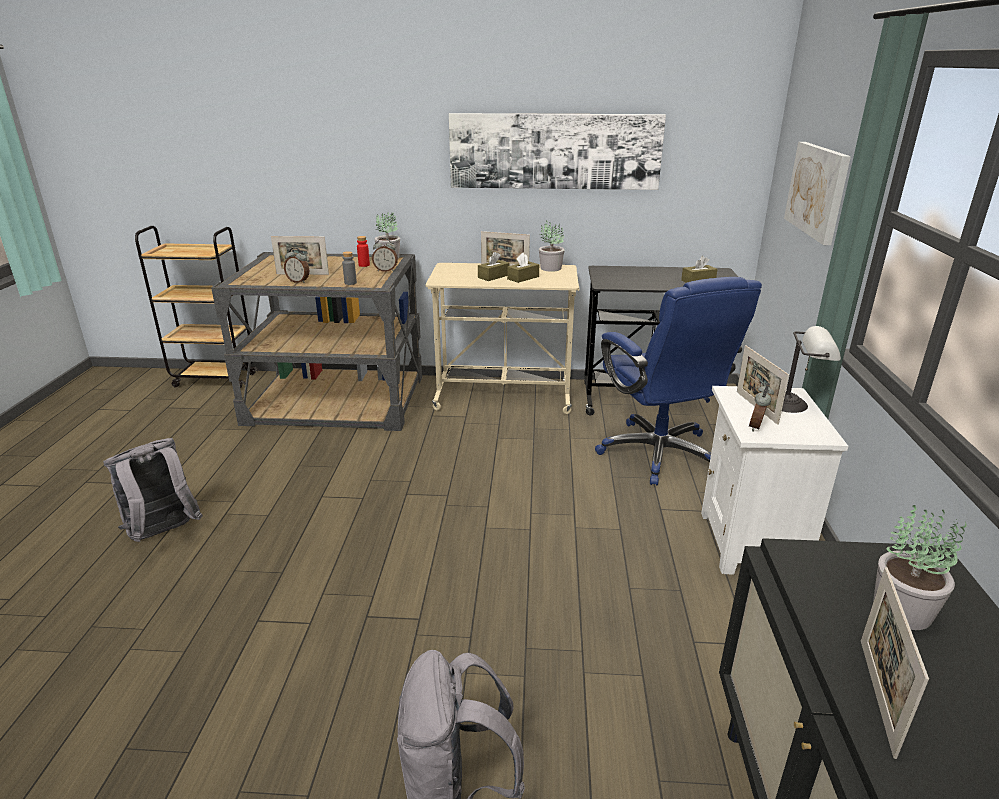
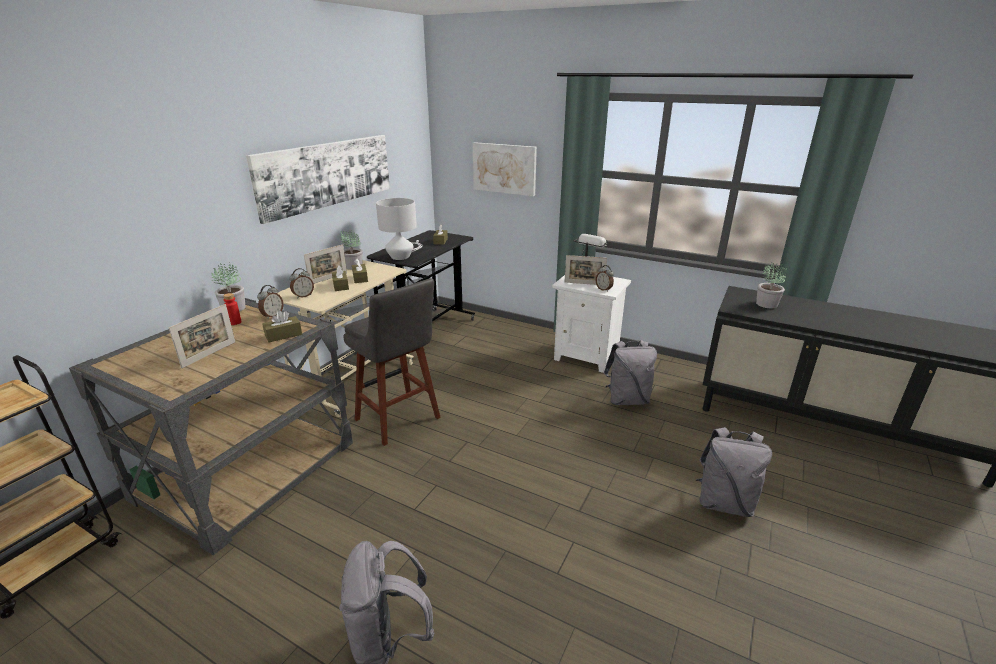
camera: 65 degrees left, 0 degrees up
alarm clock [284,248,309,283] -> alarm clock moved to [290,268,314,299]
grey bottle [342,251,357,285] -> brown tissue box [263,310,302,342]
blue office chair [595,277,762,486] -> none
picture frame [861,567,929,759] -> none
none -> grey stool [343,278,441,446]
none -> white table lamp [376,198,423,260]
none -> grey backpack [604,340,657,405]

